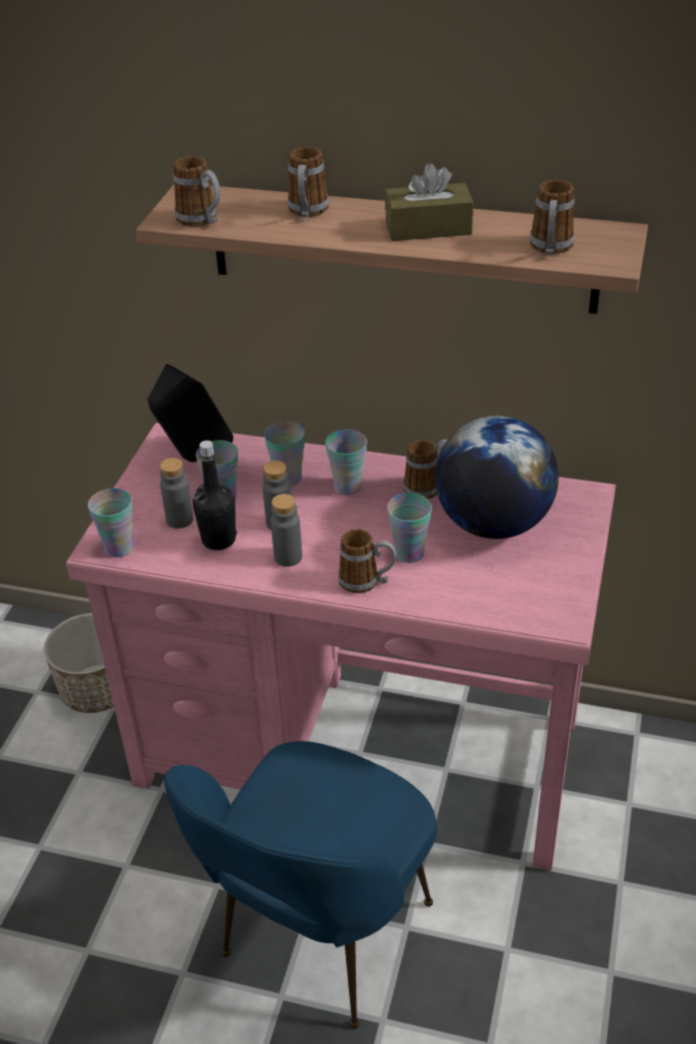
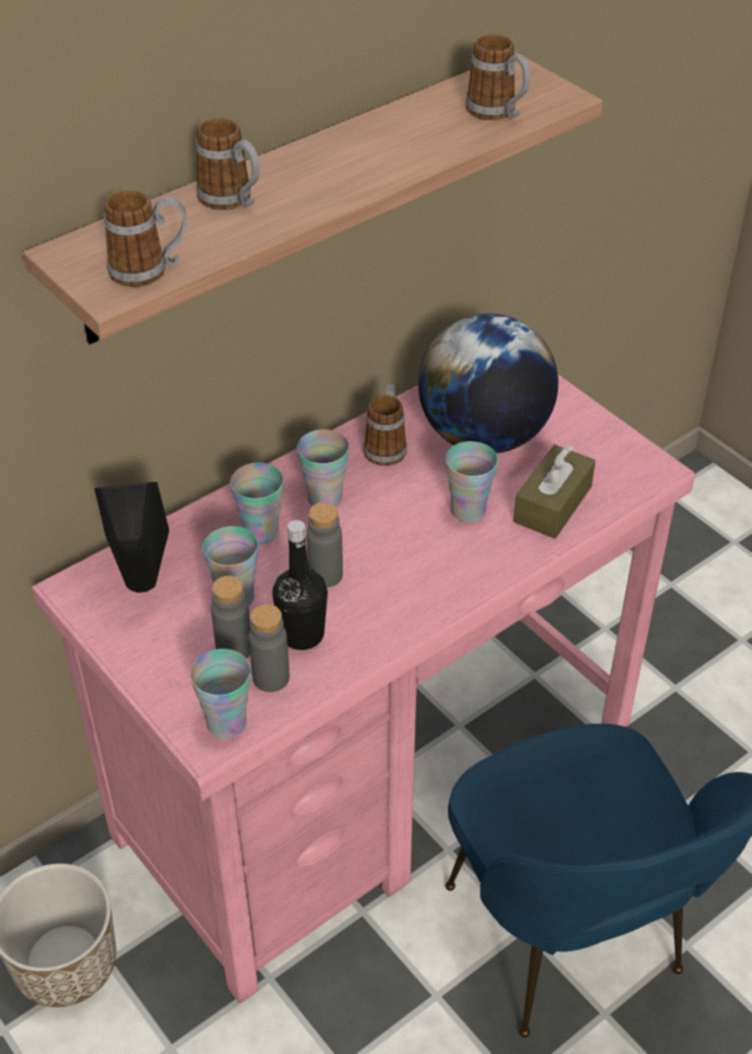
camera: 55 degrees left, 5 degrees up
grey bottle [271,494,302,567] -> grey bottle moved to [249,604,290,692]
mug [338,529,396,593] -> none
brown tissue box [385,163,473,241] -> brown tissue box moved to [514,444,596,539]

